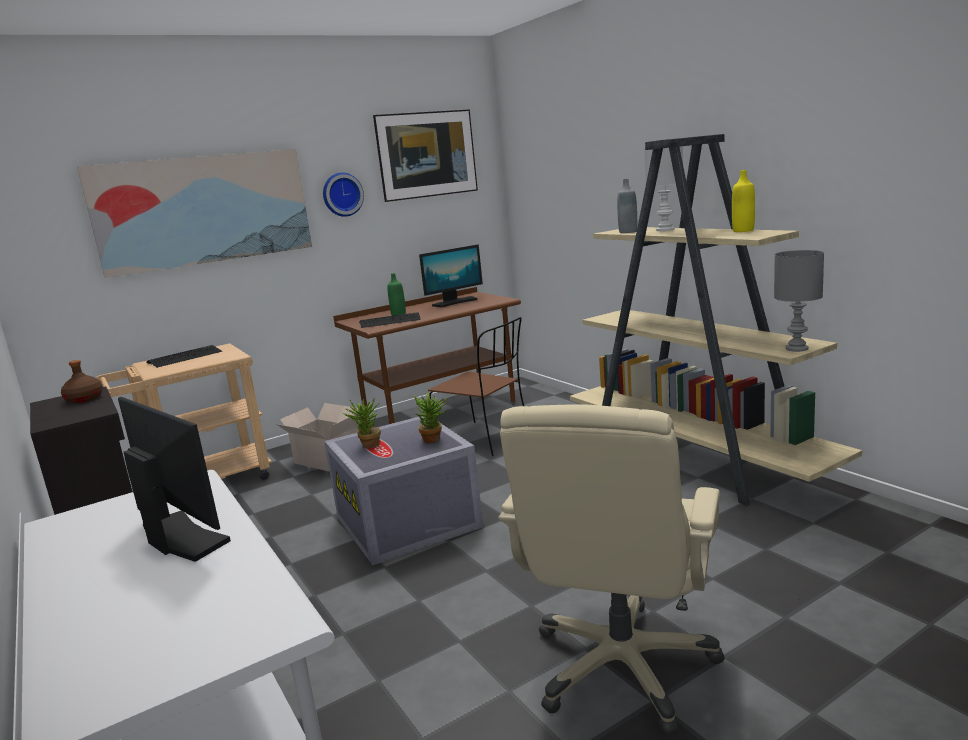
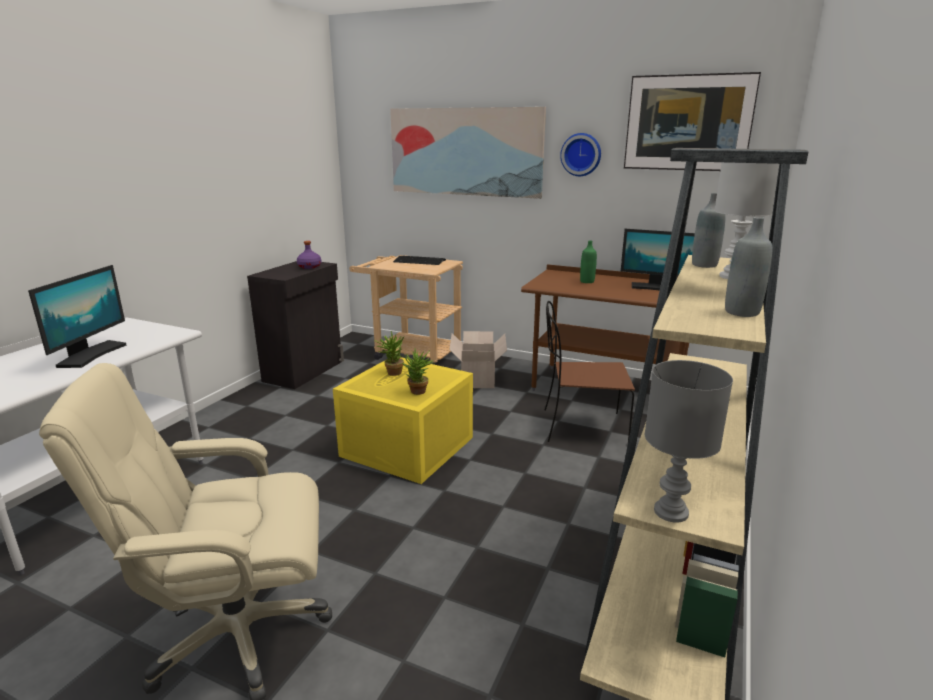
camera: 55 degrees right, 5 degrees up
brown bottle [61,360,103,403] -> purple bottle [297,241,321,269]
grey storage box [324,416,483,566] -> yellow storage box [333,357,473,484]
keyboard [359,312,421,328] -> none
brown chair [428,317,524,456] -> brown chair turned 90 degrees clockwise [544,301,635,442]
yellow bottle [732,170,755,232] -> grey bottle [725,217,772,317]

